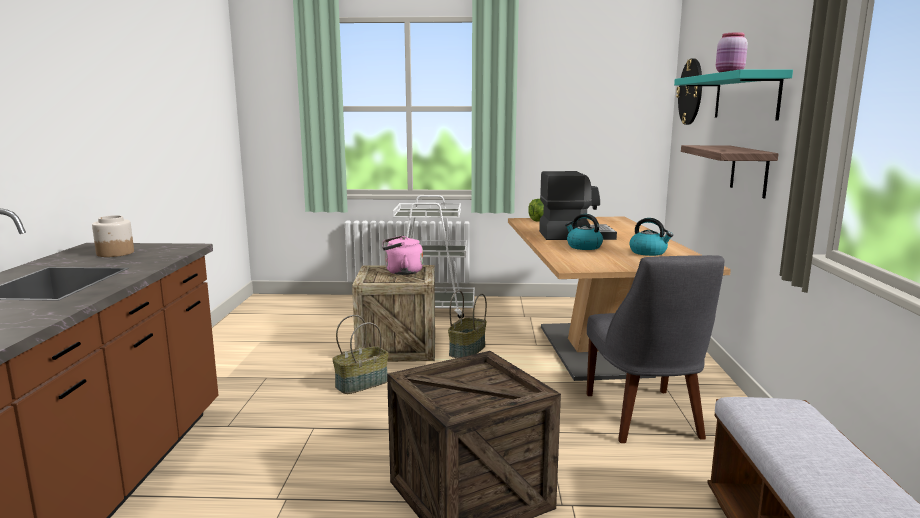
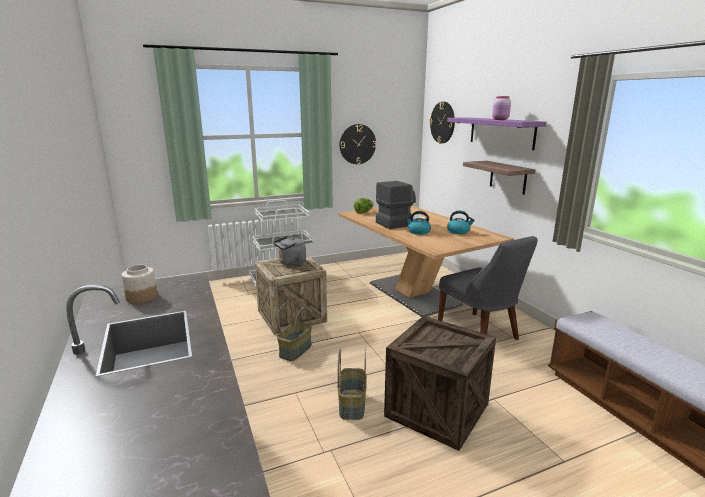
camera: 25 degrees left, 5 degrees up
pink kettle [382,235,423,275] -> grey kettle [273,236,306,266]
basket [448,290,487,358] -> basket moved to [337,348,367,420]
turquoise shelf [674,69,793,121] -> purple shelf [447,117,546,150]
none -> wall clock [340,124,376,164]

